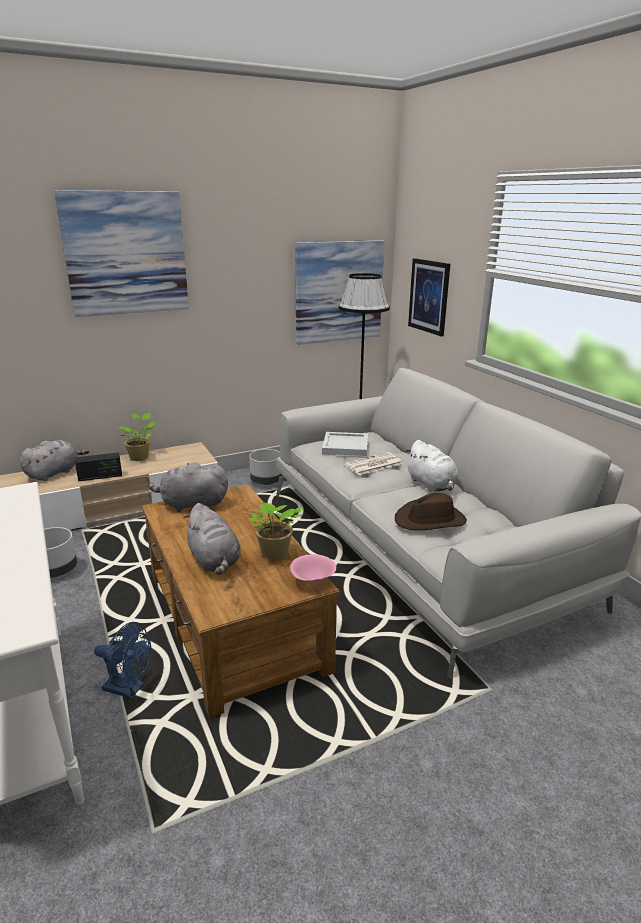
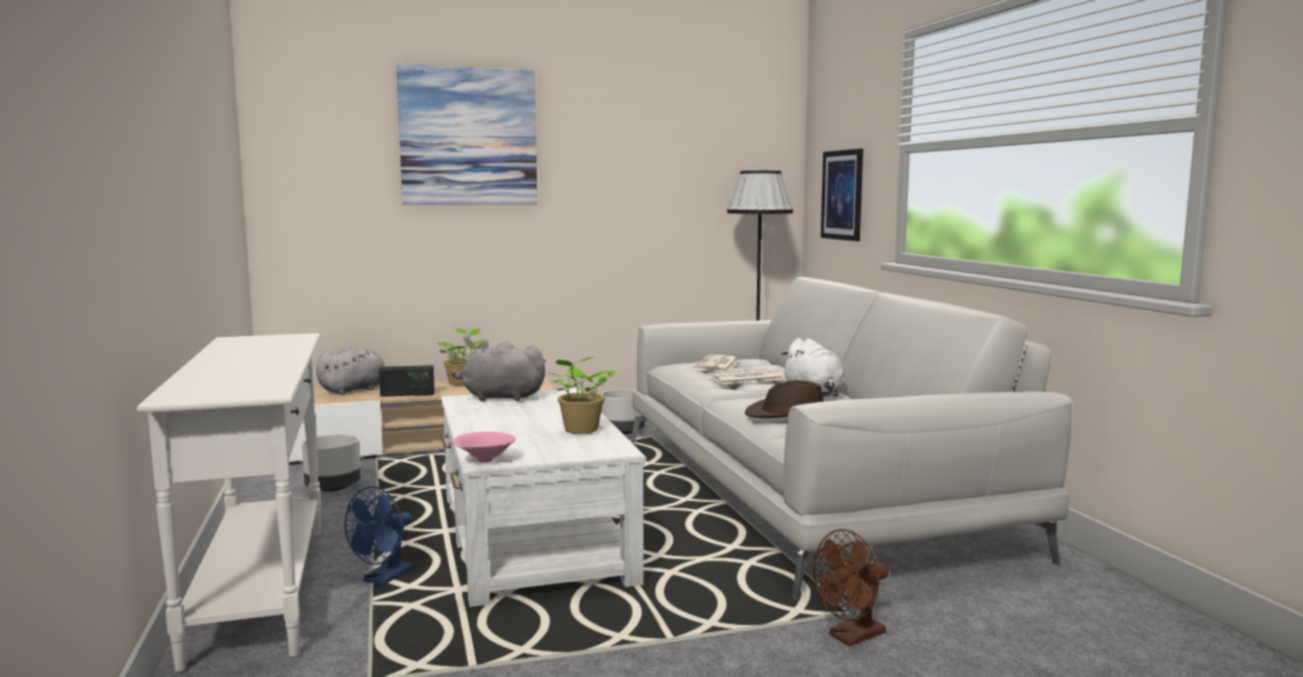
camera: 10 degrees right, 15 degrees down
blue fan [94,622,151,699] -> blue fan turned 90 degrees clockwise [344,486,414,585]
brown coffee table [142,484,340,718] -> white coffee table [441,388,646,607]
grey plush toy [183,503,241,575] -> none
pink bowl [290,554,336,584] -> pink bowl moved to [454,432,516,463]
picture [295,240,384,345] -> none
white tray [322,432,368,456] -> newspaper [693,355,739,372]
none -> brown fan [813,529,889,646]

